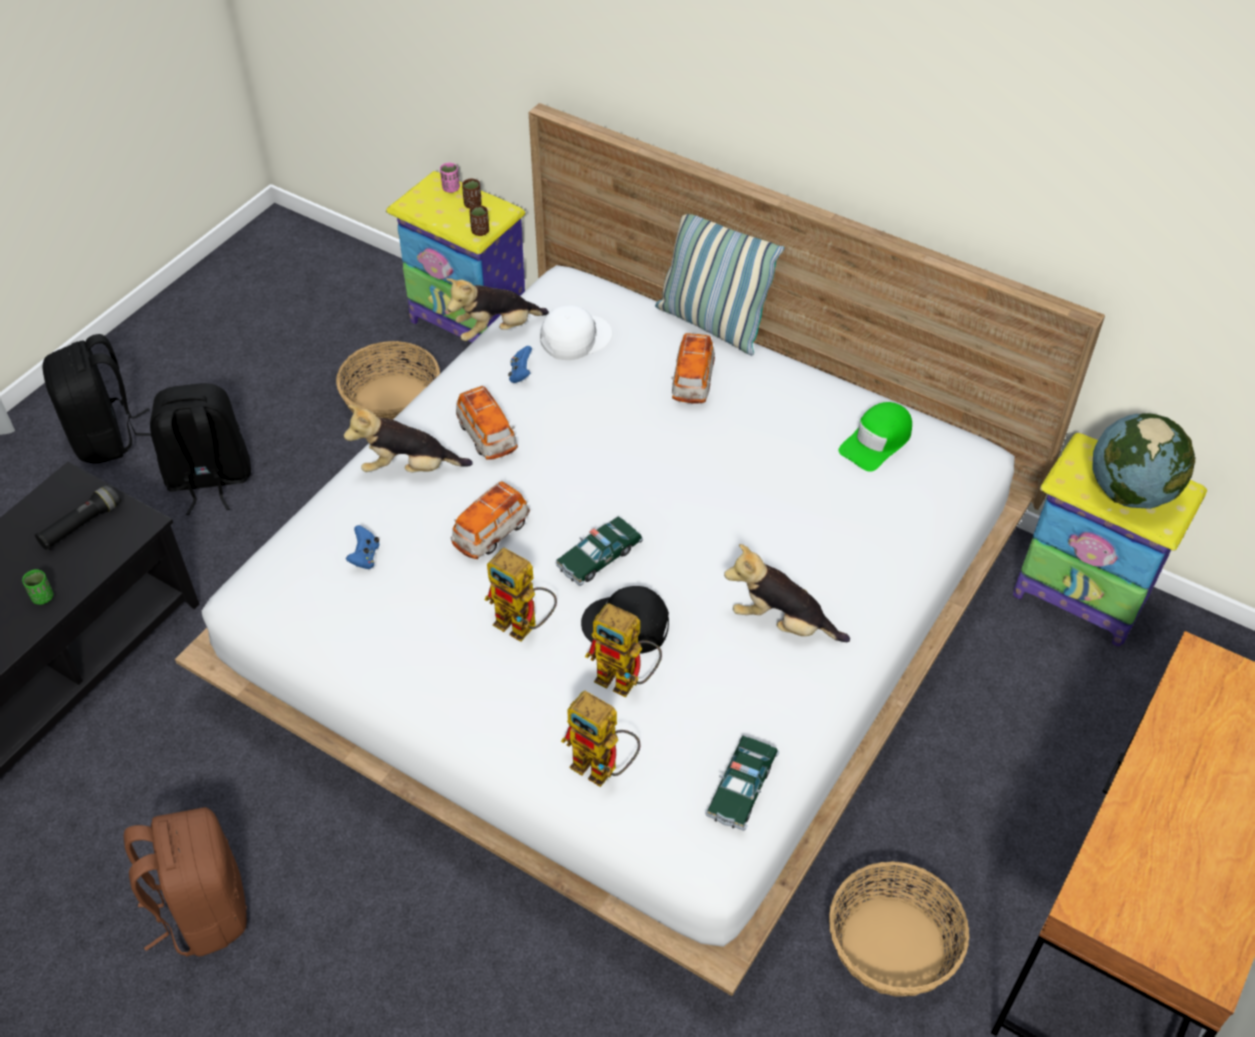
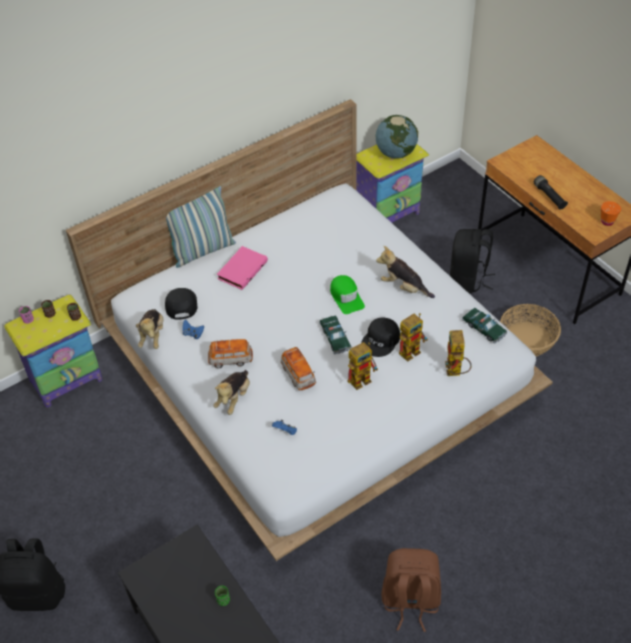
camera: 65 degrees left, 0 degrees up
black flashlight [35,484,121,551] -> black flashlight moved to [534,175,568,210]
black backpack [150,383,251,515] -> black backpack moved to [450,229,495,294]
basket [336,341,440,420] -> none
white cap [540,305,613,360] -> black cap [165,288,197,320]
toy robot [561,691,640,787] -> toy robot turned 120 degrees clockwise [445,330,472,376]
toy car [671,333,715,404] -> pink book [217,246,268,290]
plush toy [724,544,850,642] -> plush toy turned 75 degrees clockwise [376,246,435,298]
green cap [838,402,912,472] -> green cap moved to [330,275,365,314]
none -> orange cup [601,201,621,226]

